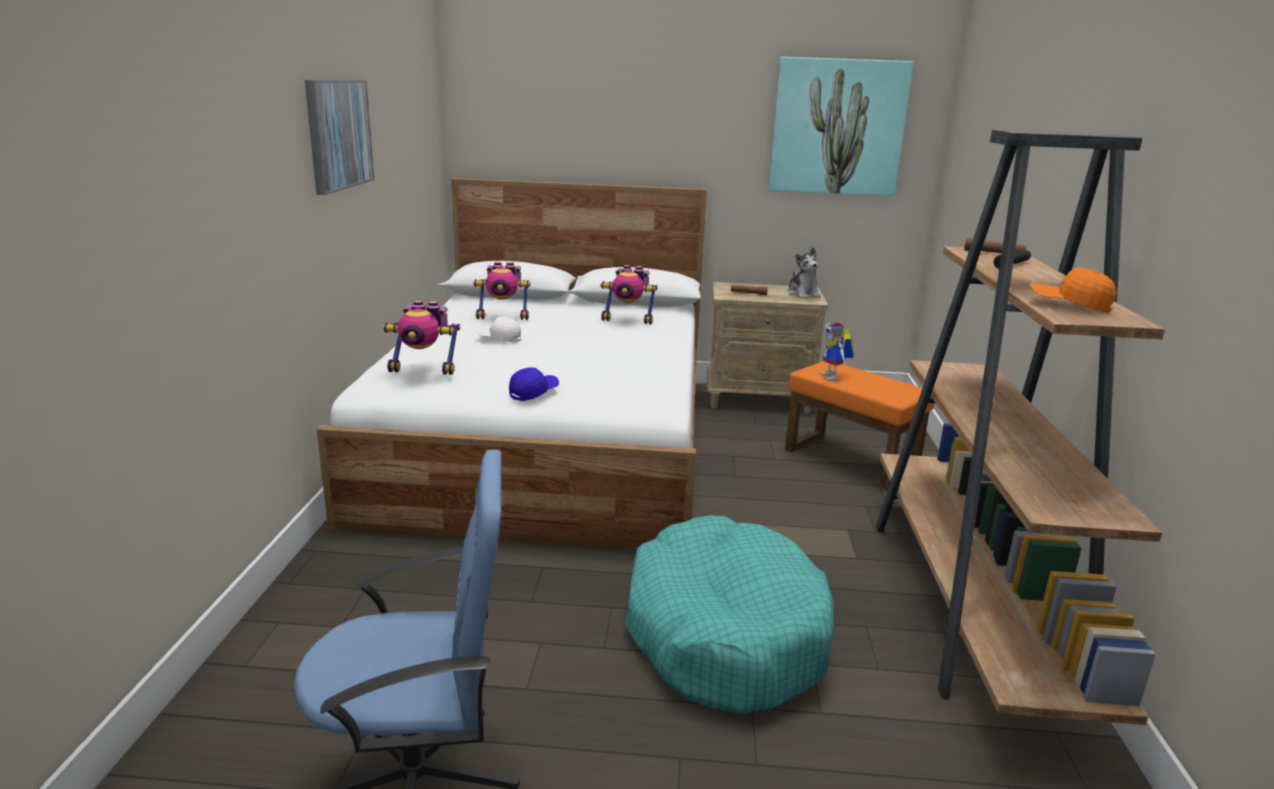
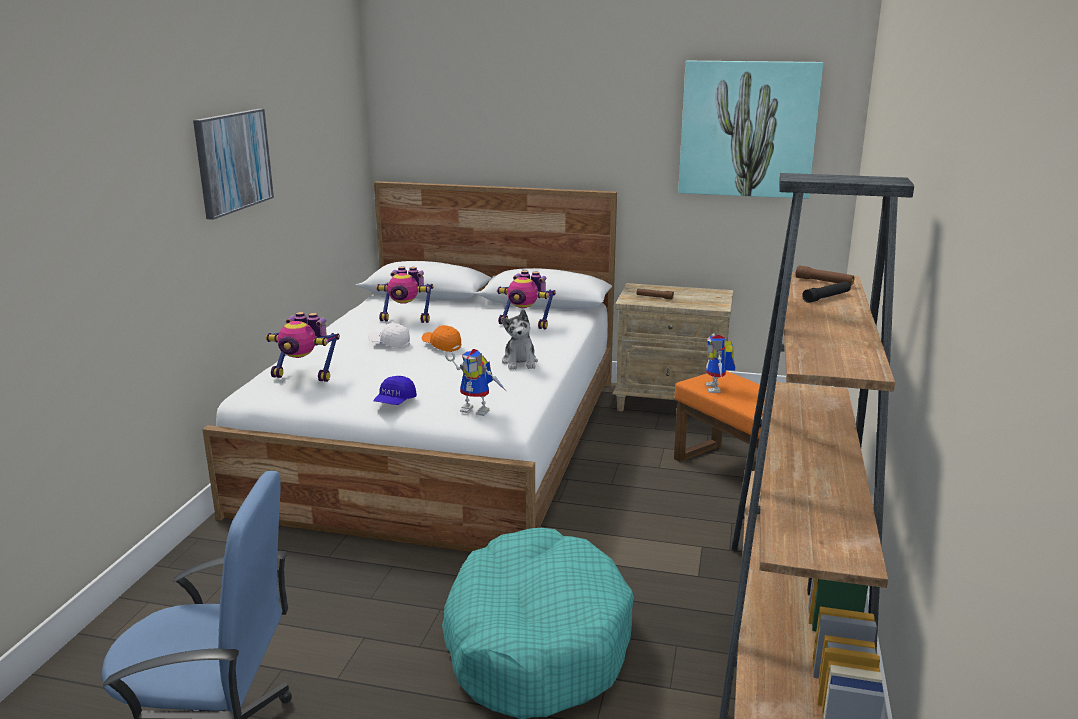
camera: 10 degrees right, 0 degrees up
blue cap [509,367,559,401] -> blue cap turned 150 degrees clockwise [373,376,417,405]
plush toy [787,247,821,299] -> plush toy moved to [501,309,538,370]
orange cap [1030,267,1116,313] -> orange cap moved to [422,325,461,352]
none -> toy robot [445,349,507,416]

